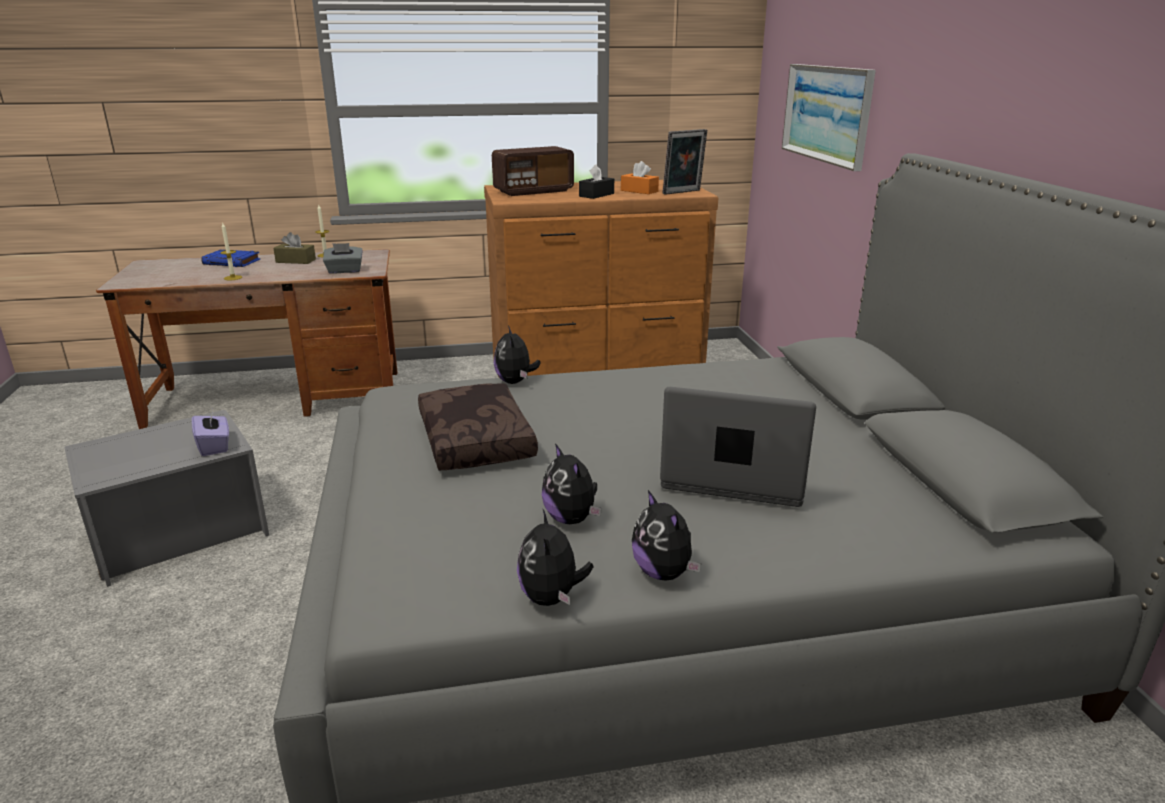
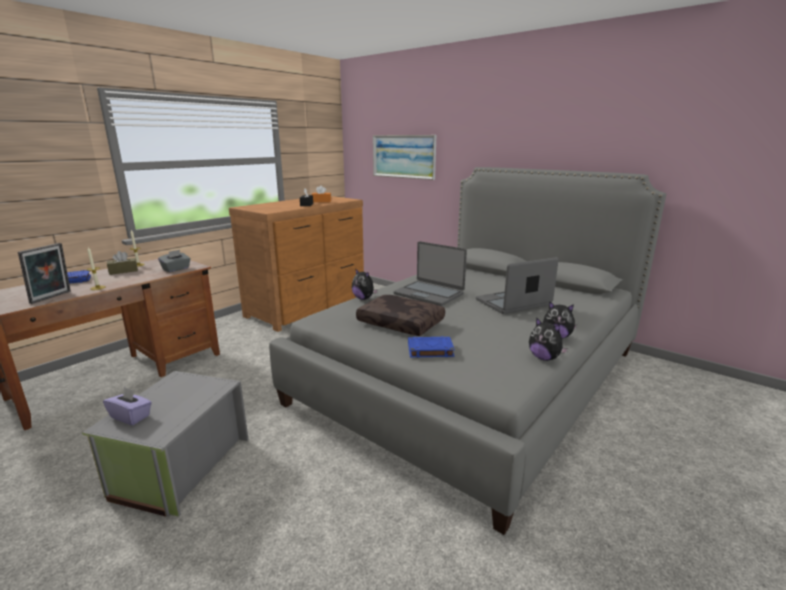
camera: 40 degrees left, 5 degrees down
purple tissue box [192,409,229,456] -> purple tissue box moved to [103,387,152,425]
radio [492,146,574,196] -> none
plush toy [542,443,602,524] -> none
picture frame [662,129,707,195] -> picture frame moved to [18,243,71,304]
none -> laptop [393,241,467,306]
none -> blue book [408,336,455,358]

